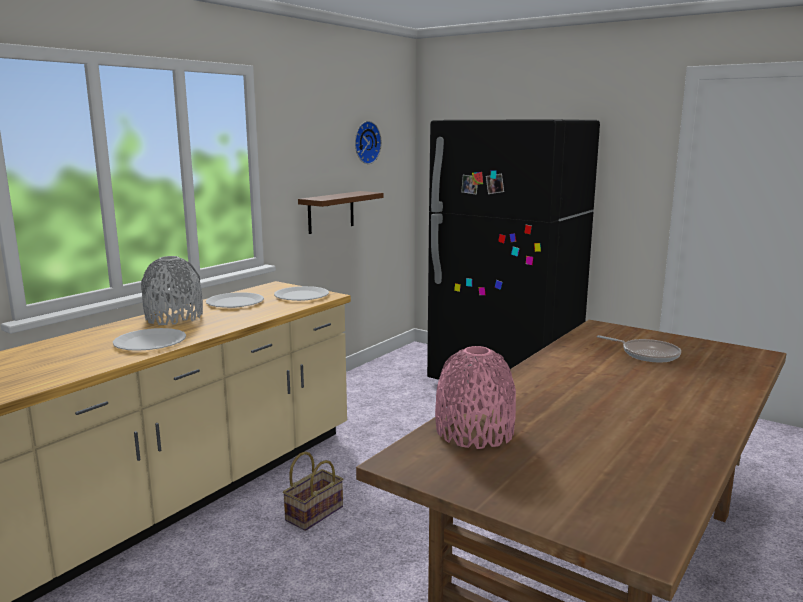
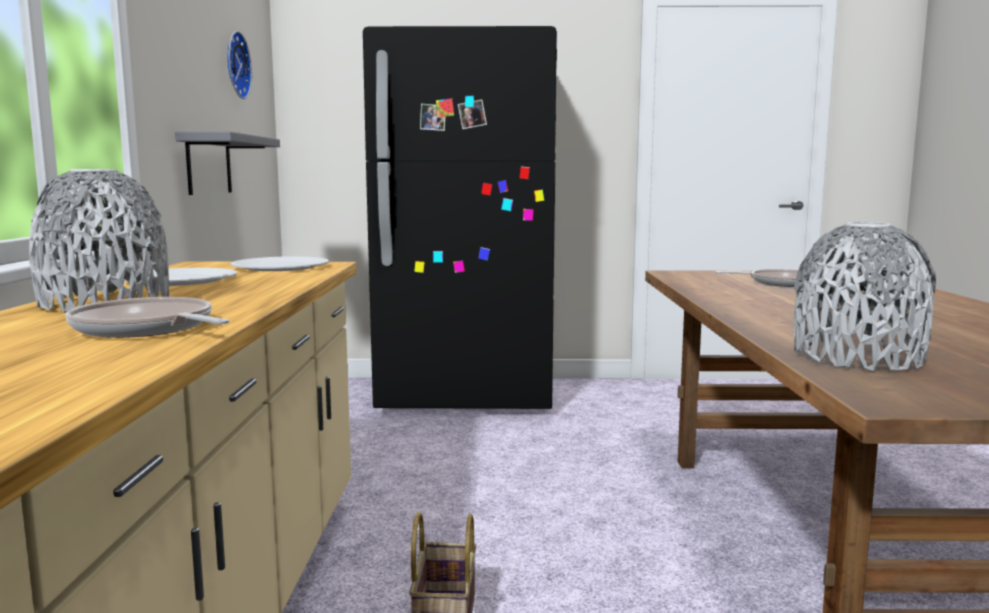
camera: 35 degrees left, 5 degrees down
white plate [113,328,186,351] -> frying pan [65,297,229,338]
brown shelf [298,191,384,234] -> grey shelf [175,132,280,195]
pink vase [435,346,516,449] -> grey vase [794,222,936,371]

